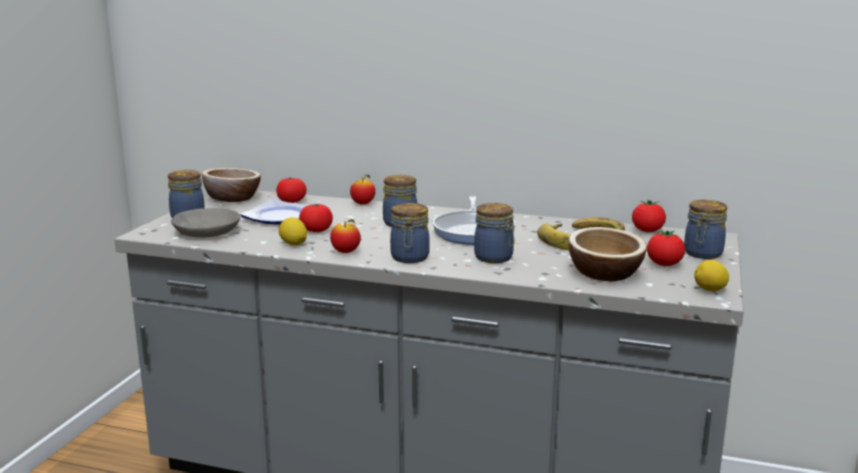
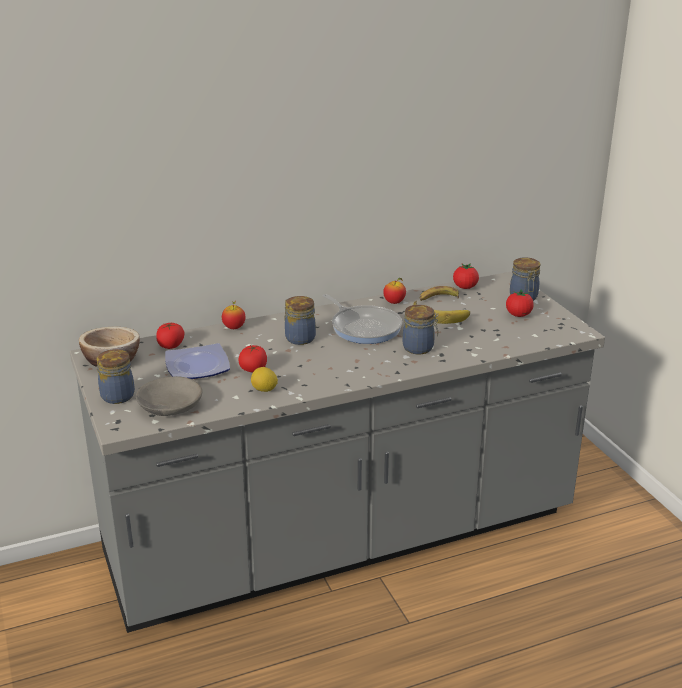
camera: 40 degrees left, 10 degrees up
apple [330,219,361,253] -> apple moved to [383,278,406,304]
jar [390,203,430,263] -> none
bowl [568,227,647,282] -> none
lemon [694,260,729,291] -> none

